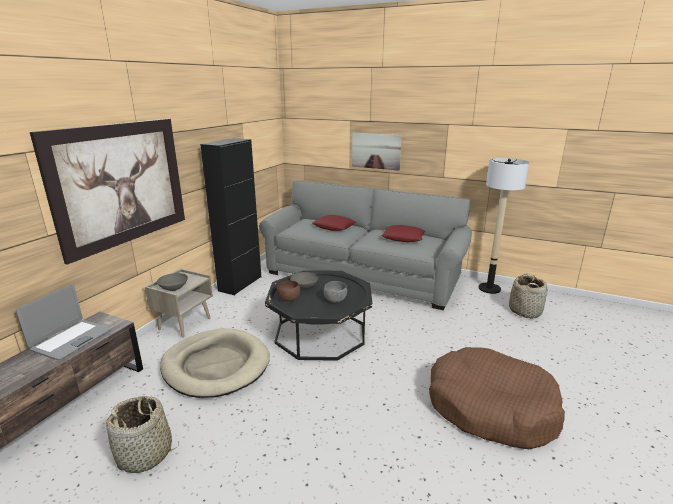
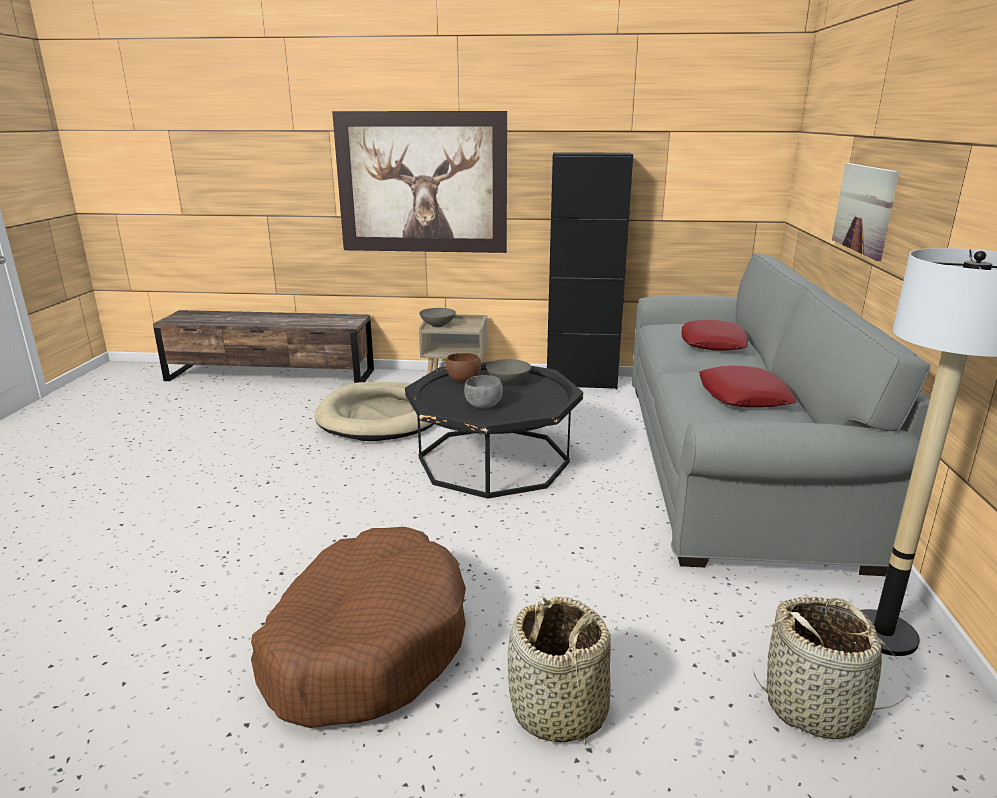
camera: 70 degrees right, 0 degrees up
laptop [16,284,111,360] -> none
basket [106,396,179,473] -> basket moved to [508,596,611,745]

